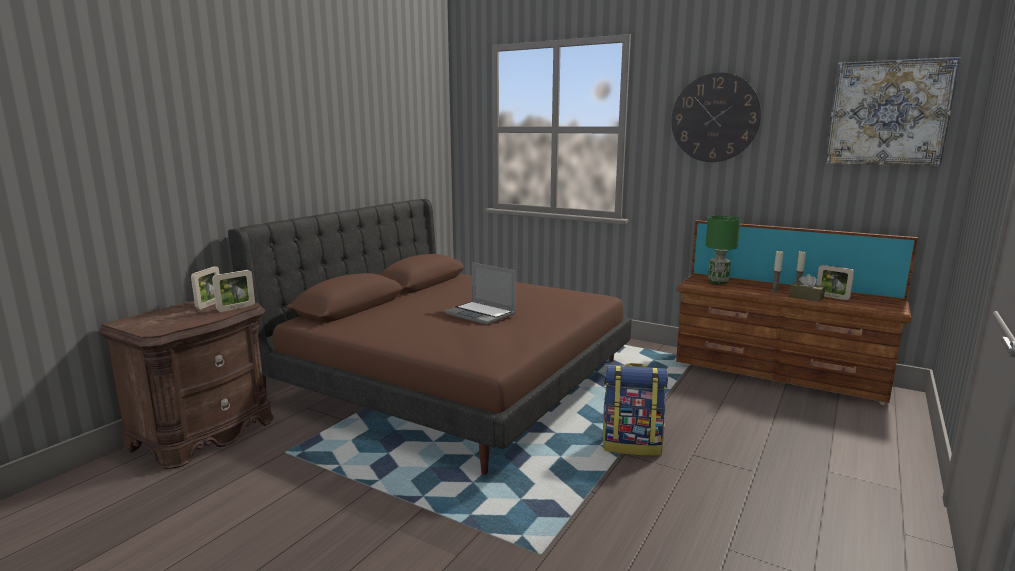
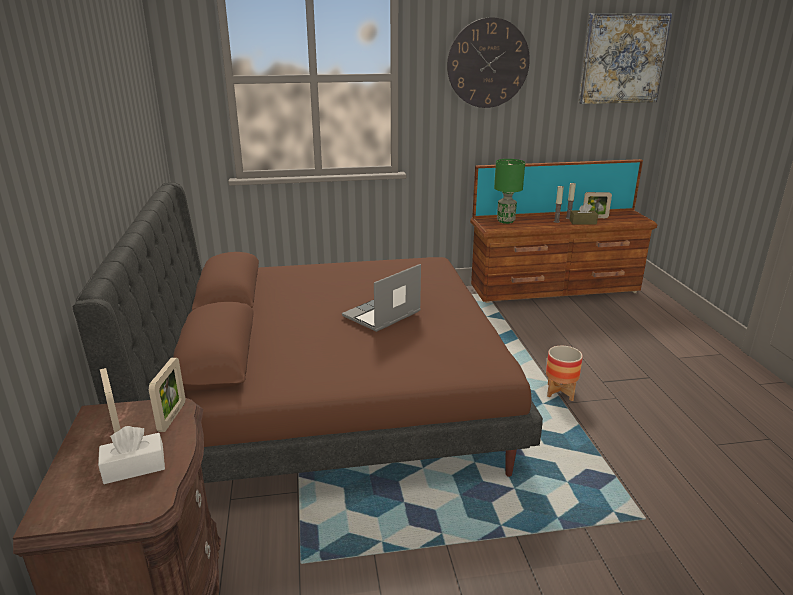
camera: 40 degrees left, 10 degrees up
laptop [445,263,516,325] -> laptop turned 135 degrees clockwise [342,264,421,332]
backpack [602,363,668,456] -> planter [546,346,583,401]
none -> white tissue box [98,426,165,484]

